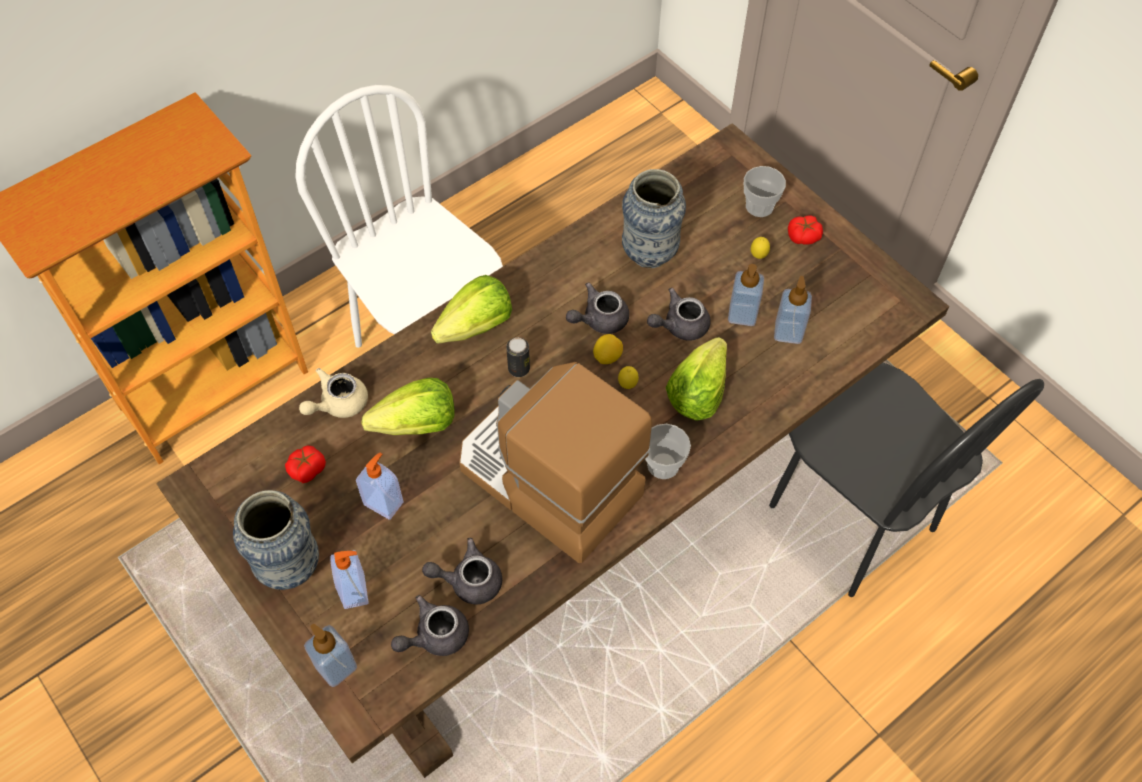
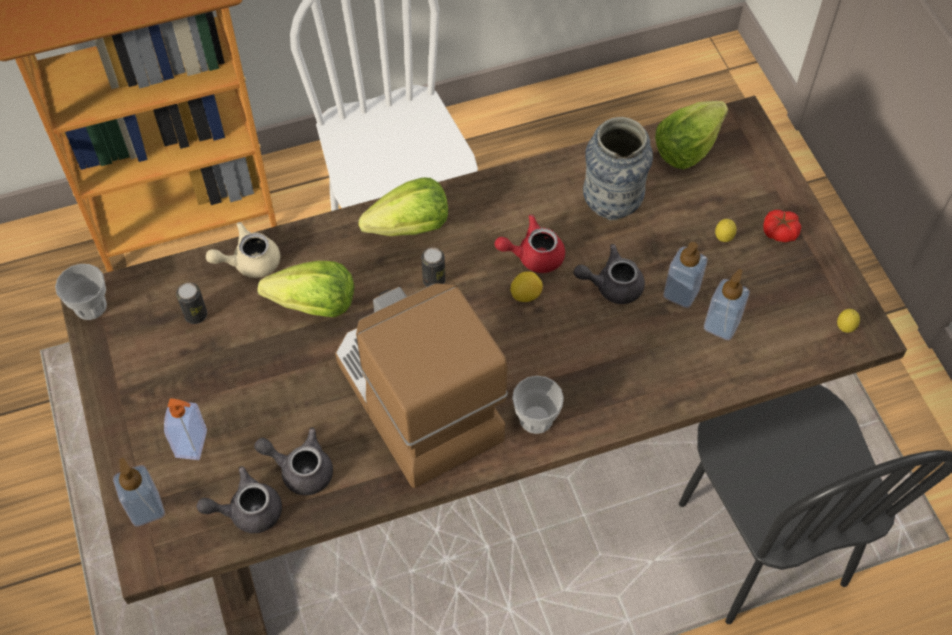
camera: 20 degrees right, 0 degrees up
vase [233,490,319,590] -> none
tomato [285,445,326,483] -> can [176,283,207,324]
soap dispenser [356,453,404,520] -> none
grey teapot [566,282,629,334] -> red teapot [495,215,565,273]
lemon [618,366,639,389] -> lemon moved to [837,309,860,333]
lettuce [665,337,727,421] -> lettuce moved to [655,101,728,170]
cup [744,166,786,217] -> cup moved to [55,264,107,320]

